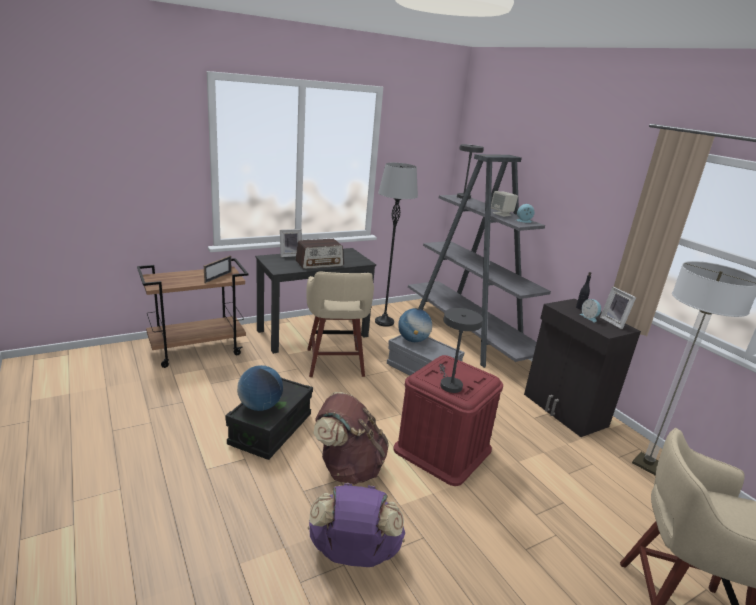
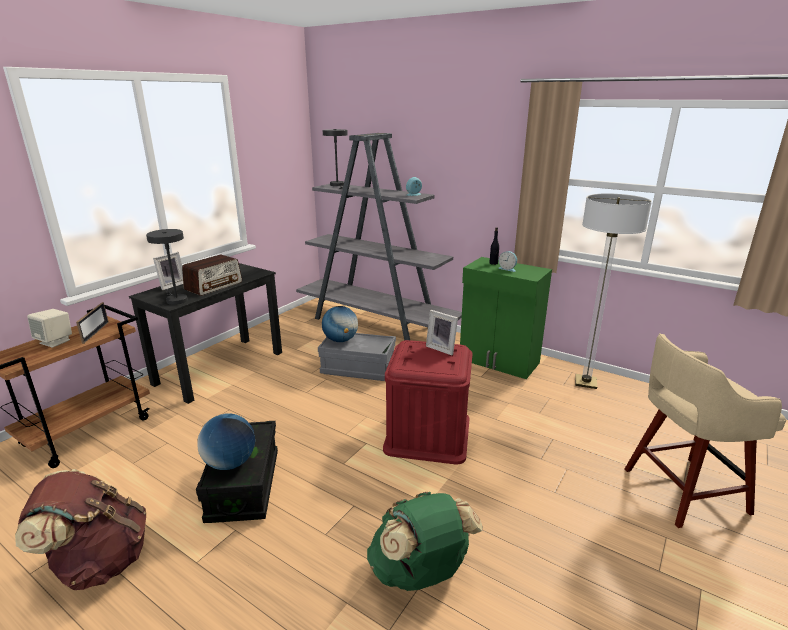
camera: 25 degrees left, 0 degrees up
beige stool [306,271,374,377] -> none
purple backpack [308,483,405,567] -> green backpack [367,492,483,591]
brown backpack [313,392,389,485] -> brown backpack moved to [15,469,146,590]
grey floor lamp [375,163,418,327] -> none
grey table lamp [439,308,483,393] -> grey table lamp moved to [146,229,188,305]
beige speaker [491,191,518,217] -> beige speaker moved to [27,309,72,348]
black cabinet [524,299,641,437] -> green cabinet [460,257,552,379]
picture frame [600,287,636,329] -> picture frame moved to [426,310,458,355]

